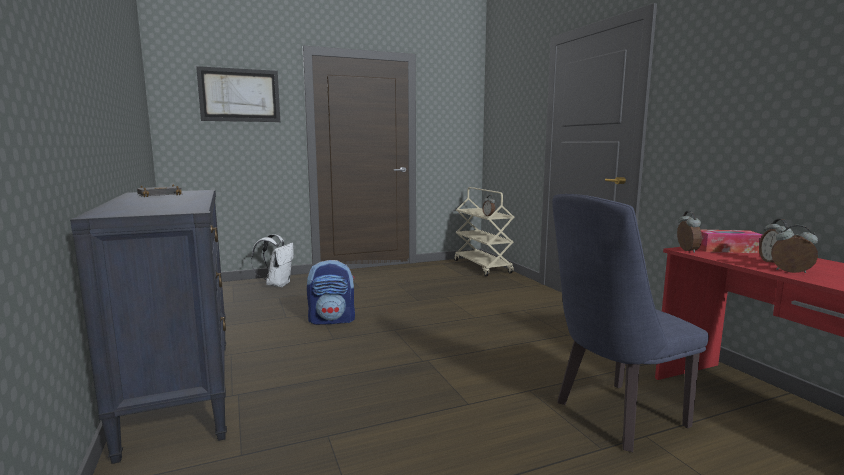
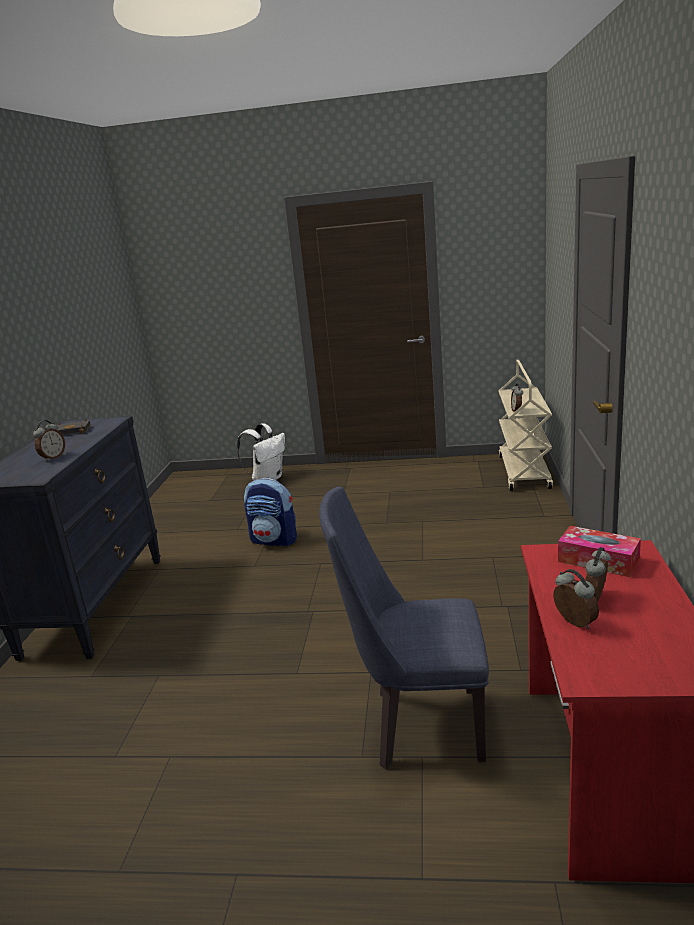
camera: 30 degrees right, 10 degrees up
picture [196,66,280,122] -> none
alarm clock [677,211,702,253] -> alarm clock moved to [33,420,65,461]

